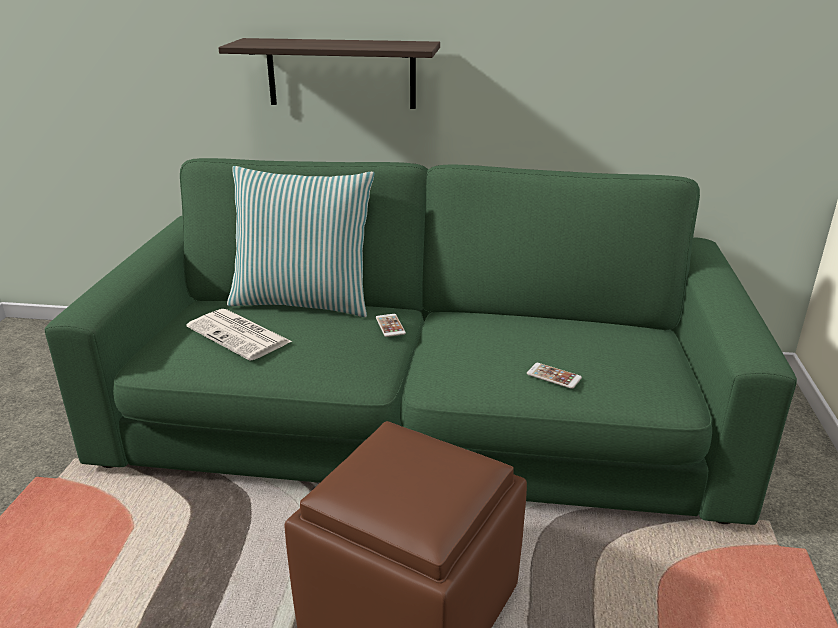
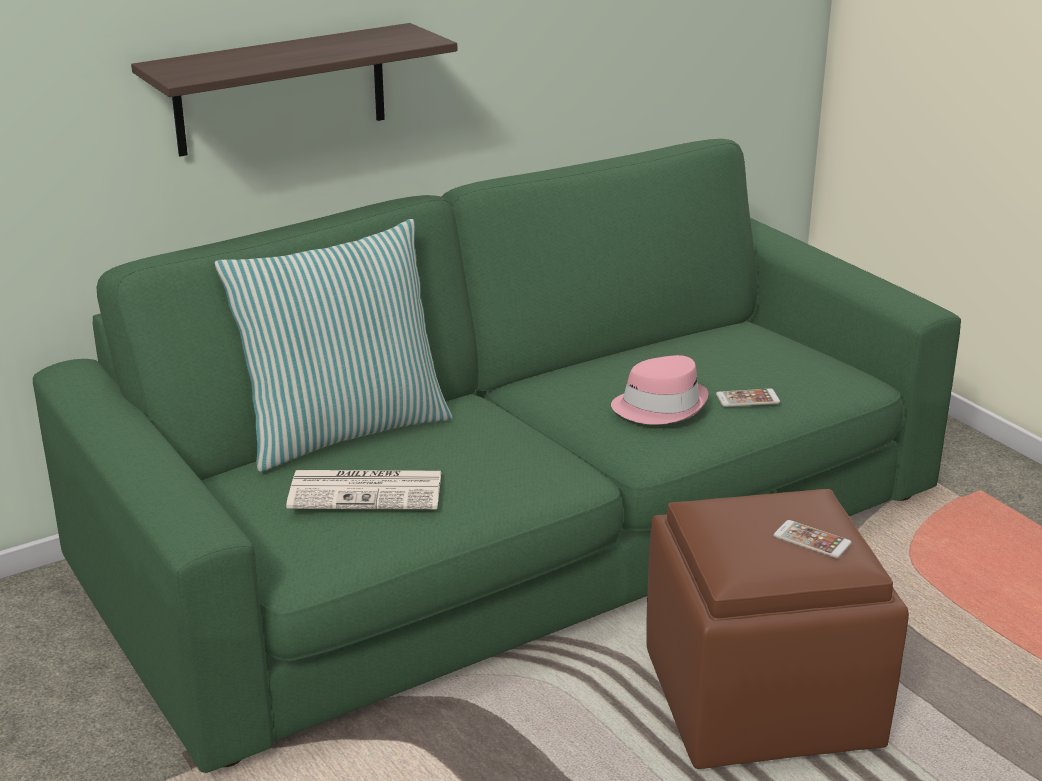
camera: 40 degrees left, 0 degrees up
phone [376,314,406,337] -> phone moved to [773,520,852,558]
none -> pink hat [611,355,709,425]

